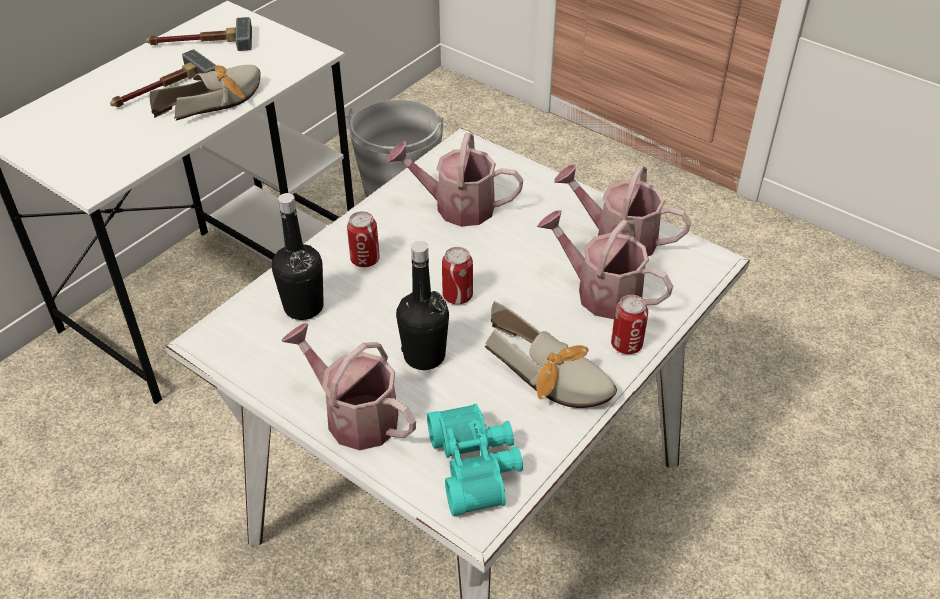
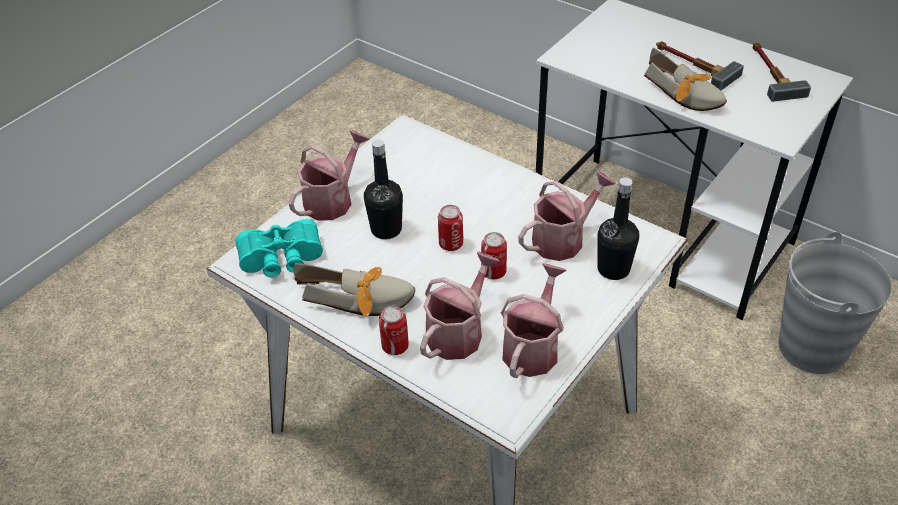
camera: 90 degrees right, 0 degrees up
black bottle [272,193,324,320] -> black bottle moved to [597,177,639,280]
can [347,211,380,267] -> can moved to [481,232,507,279]
watering can [387,133,524,227] -> watering can turned 45 degrees clockwise [518,171,616,261]
shoe [485,301,617,408] -> shoe turned 120 degrees counterclockwise [294,263,415,317]

